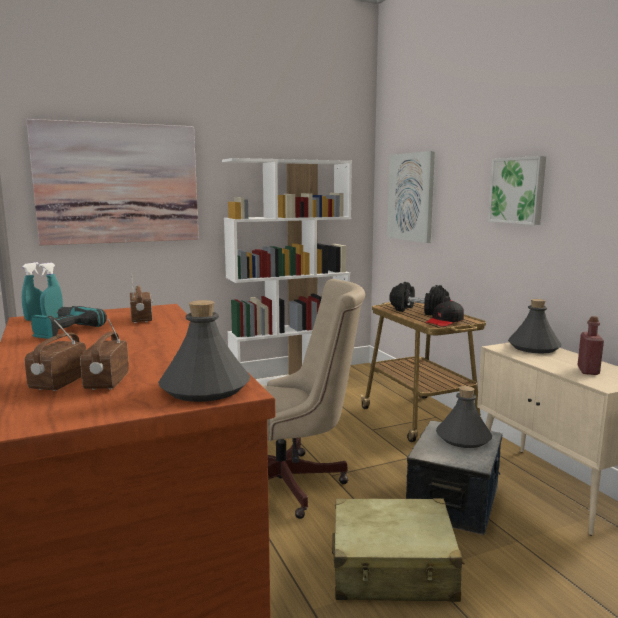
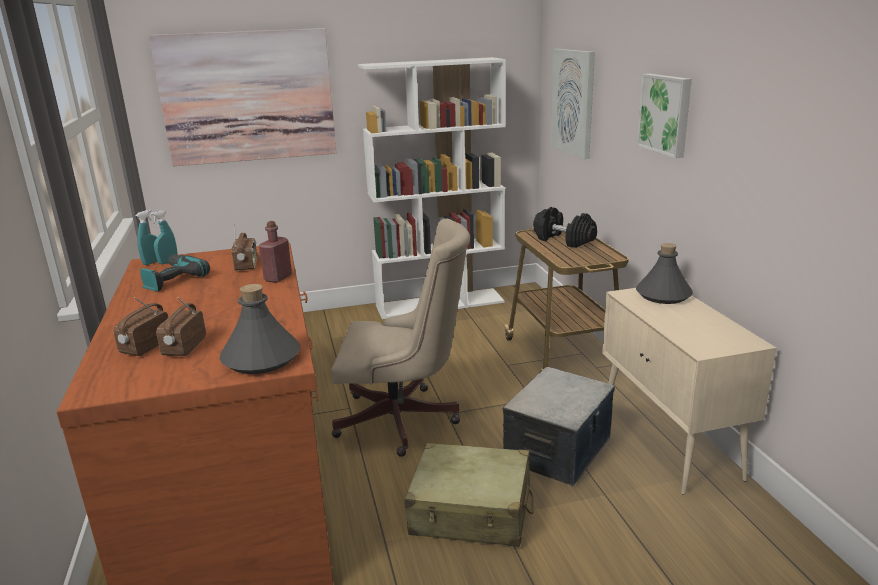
camera: 10 degrees right, 10 degrees up
black cap [425,300,464,327] -> none
grey bottle [436,386,492,448] -> none
red bottle [578,316,604,375] -> red bottle moved to [259,221,292,283]

